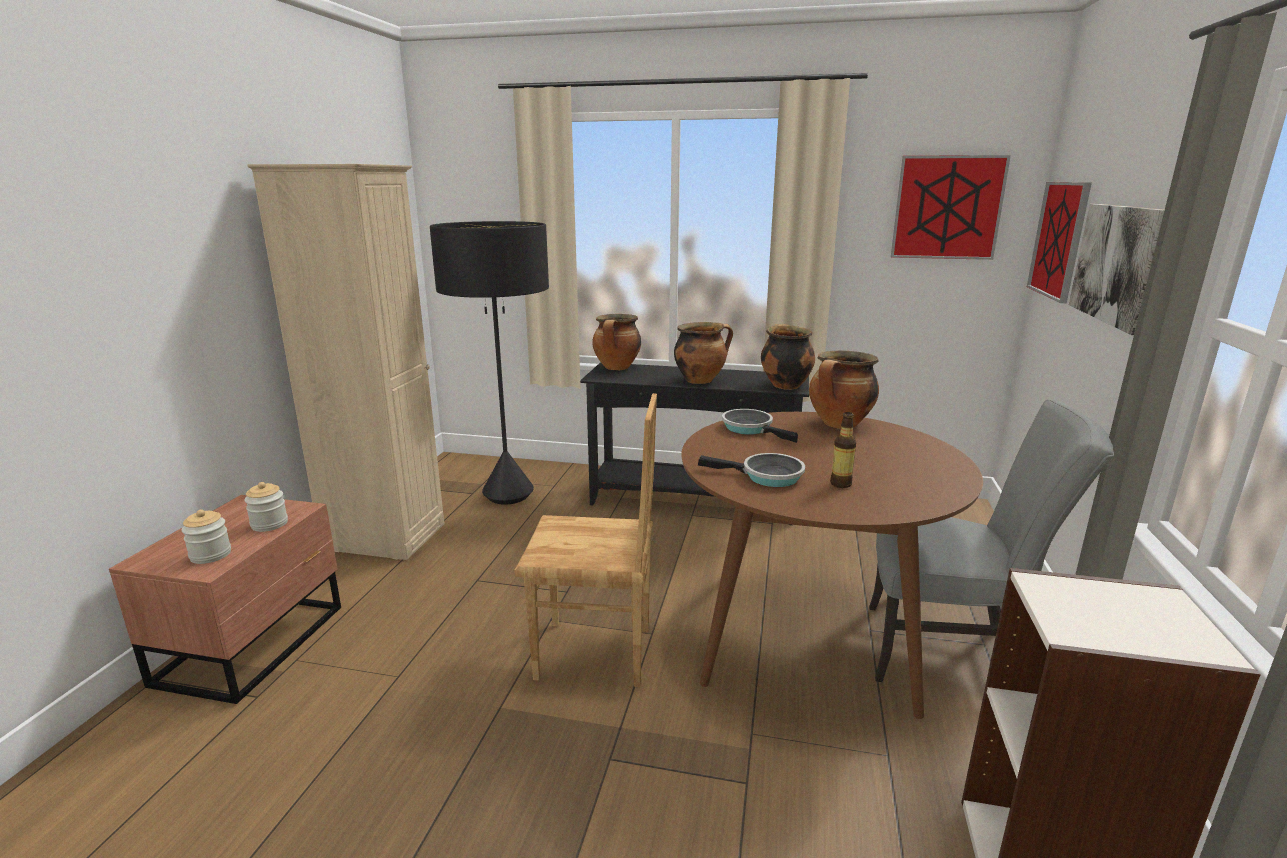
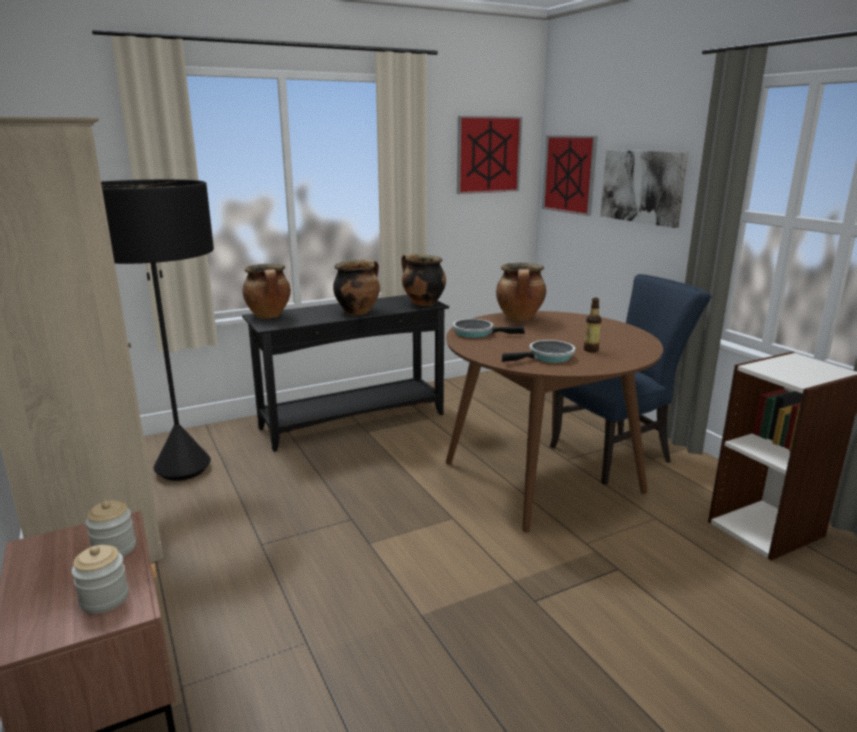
camera: 40 degrees left, 0 degrees up
brown chair [514,393,657,687] -> none
grey chair [869,399,1114,682] -> blue chair [550,274,712,485]

